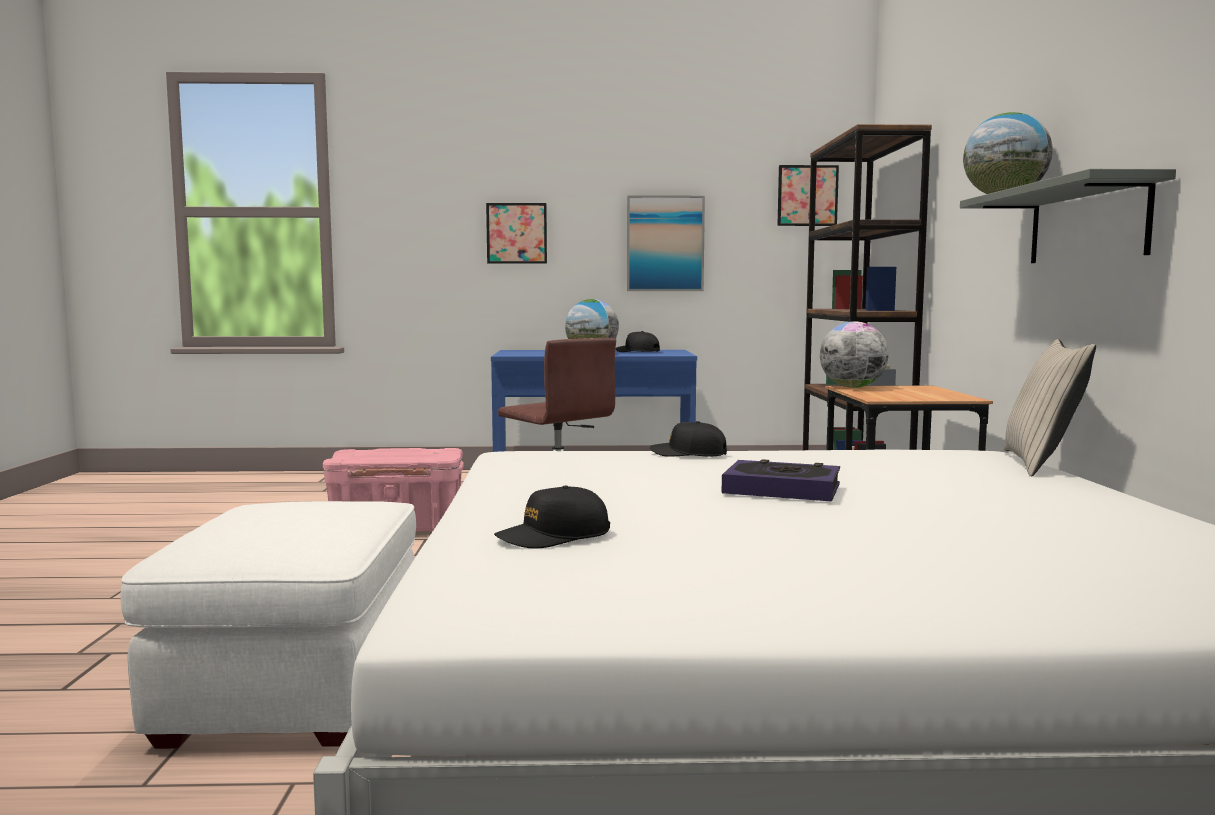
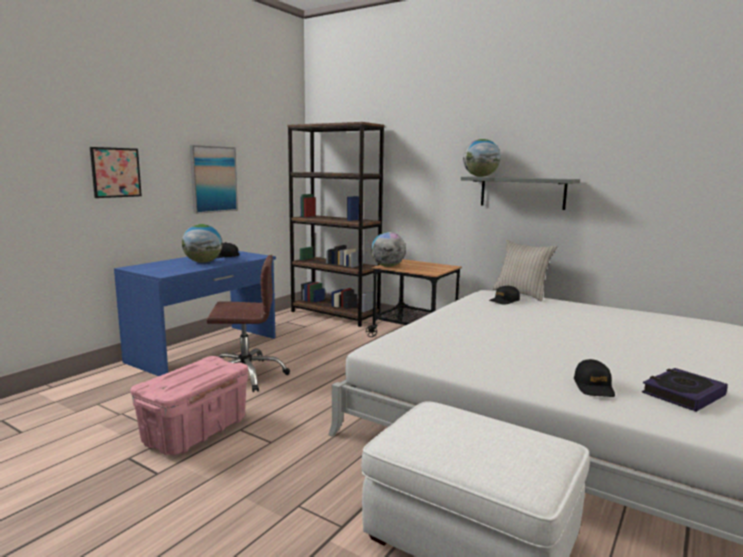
camera: 55 degrees left, 5 degrees up
black cap [650,421,727,457] -> black cap moved to [489,285,520,305]
book [722,459,840,502] -> book moved to [642,368,728,412]
picture [777,165,839,226] -> none

